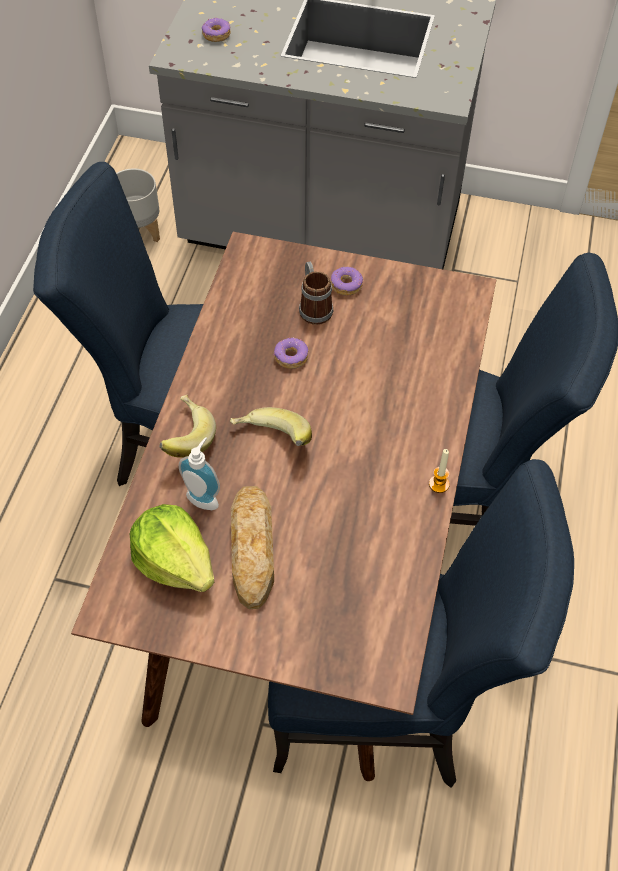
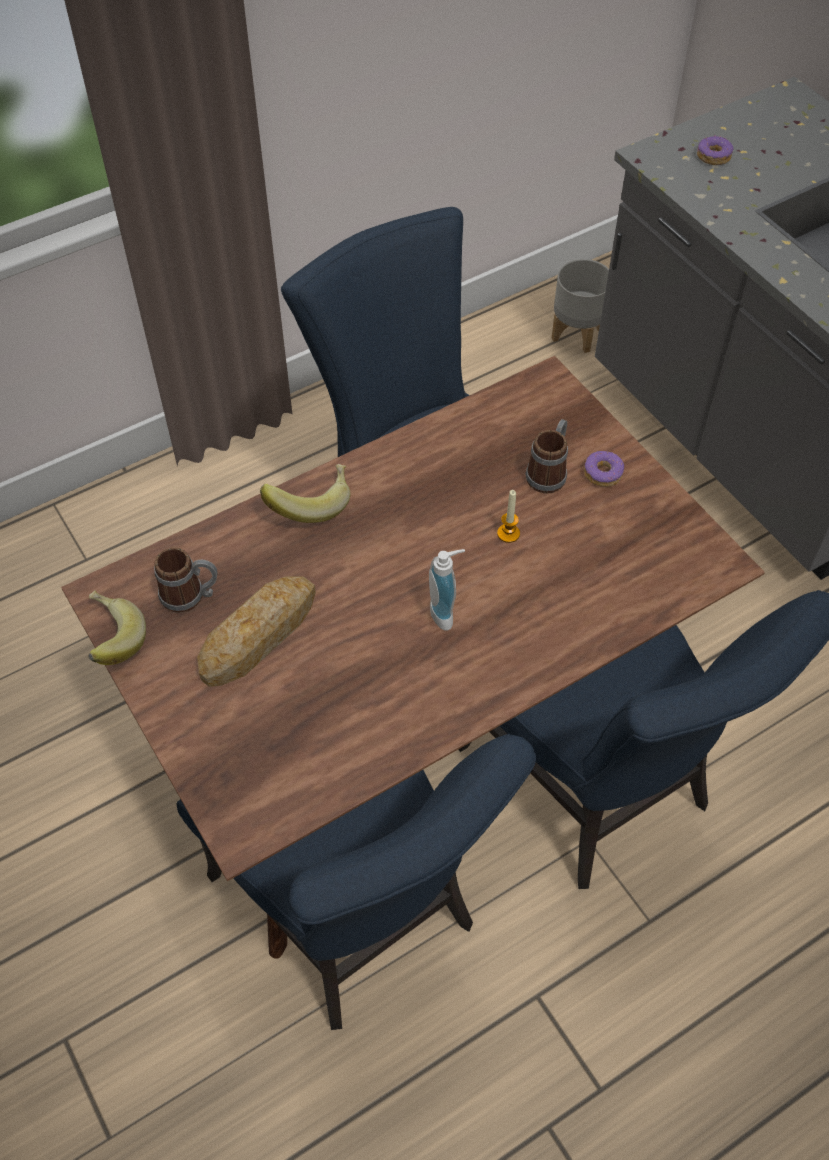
camera: 45 degrees right, 0 degrees up
lettuce [130,504,214,592] -> mug [154,547,218,613]
soap dispenser [179,437,220,510] -> soap dispenser moved to [429,549,465,631]
banana [230,407,312,446] -> banana moved to [88,590,146,665]
donut [274,337,308,369] -> none
candle [429,449,450,493] -> candle moved to [497,490,520,543]

